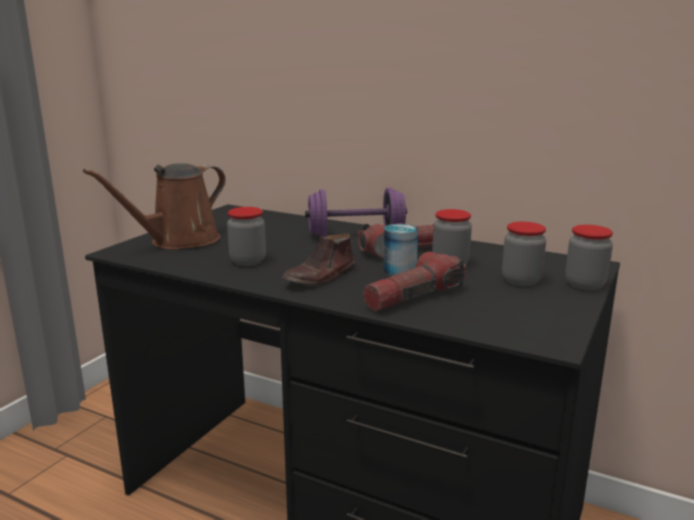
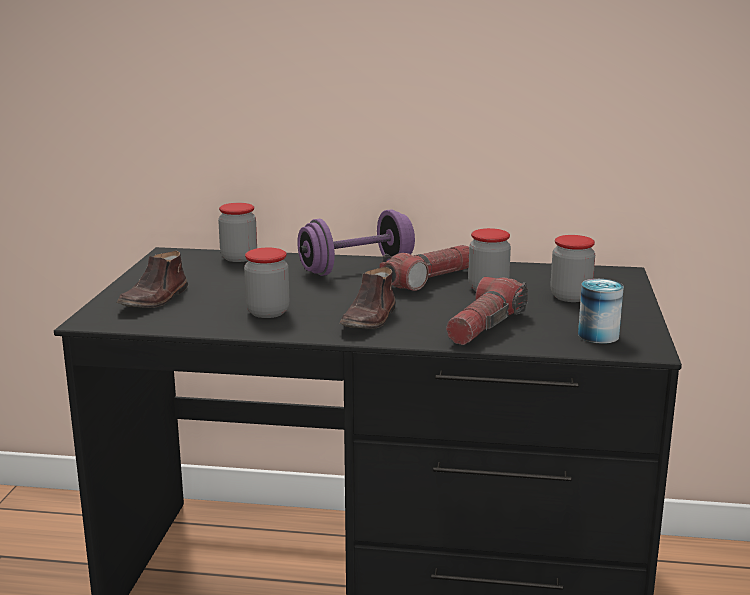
camera: 20 degrees left, 0 degrees up
brown watering can [83,163,226,250] -> brown shoe [117,251,188,308]
can [383,224,418,276] -> can moved to [578,279,624,344]
jar [565,225,613,290] -> jar moved to [218,203,257,262]

